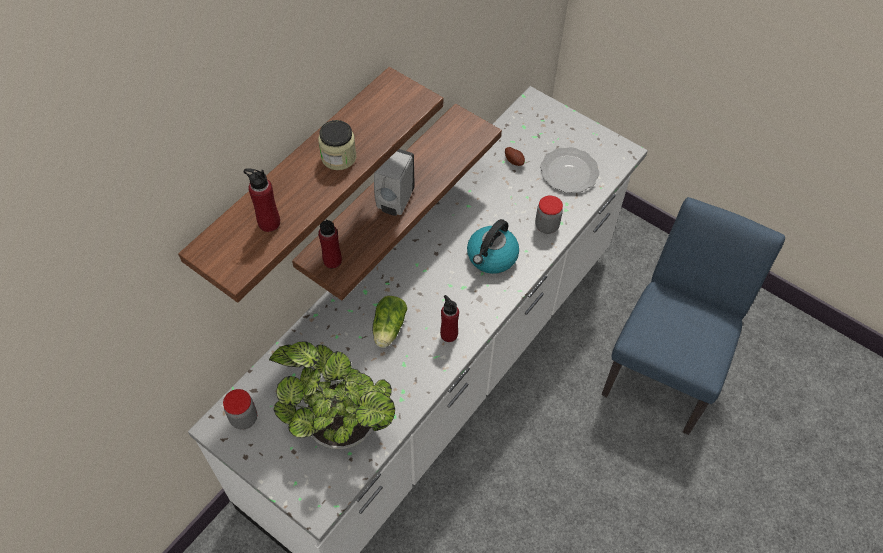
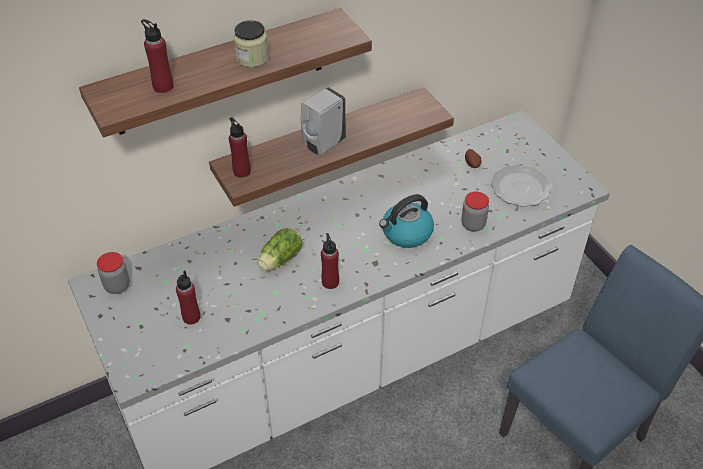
camera: 25 degrees right, 10 degrees down
potted plant [269,341,395,449] -> red bottle [176,271,200,325]

